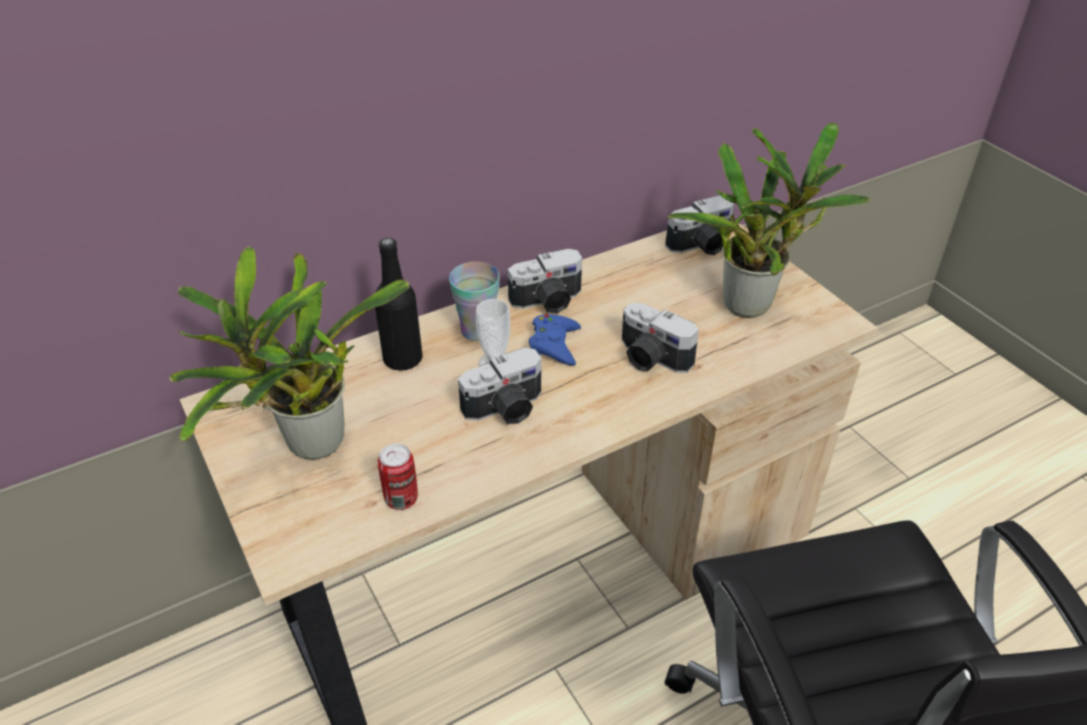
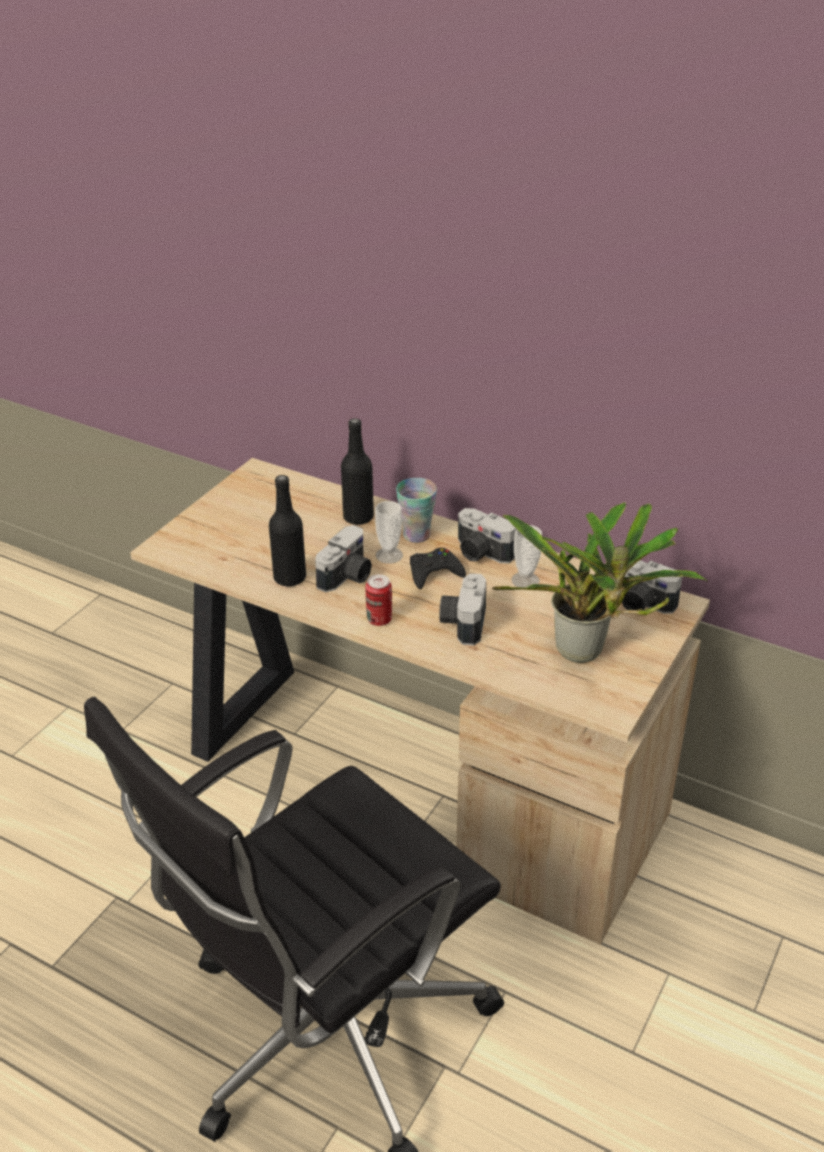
camera: 60 degrees right, 5 degrees down
potted plant [170,246,410,460] -> none
can [378,444,418,510] -> can moved to [366,574,392,626]
camera [458,348,542,424] -> camera turned 90 degrees counterclockwise [315,525,372,593]
blue game controller [529,314,581,366] -> black game controller [410,548,466,589]
none -> black bottle [269,475,306,586]
none -> cup [512,525,542,588]

